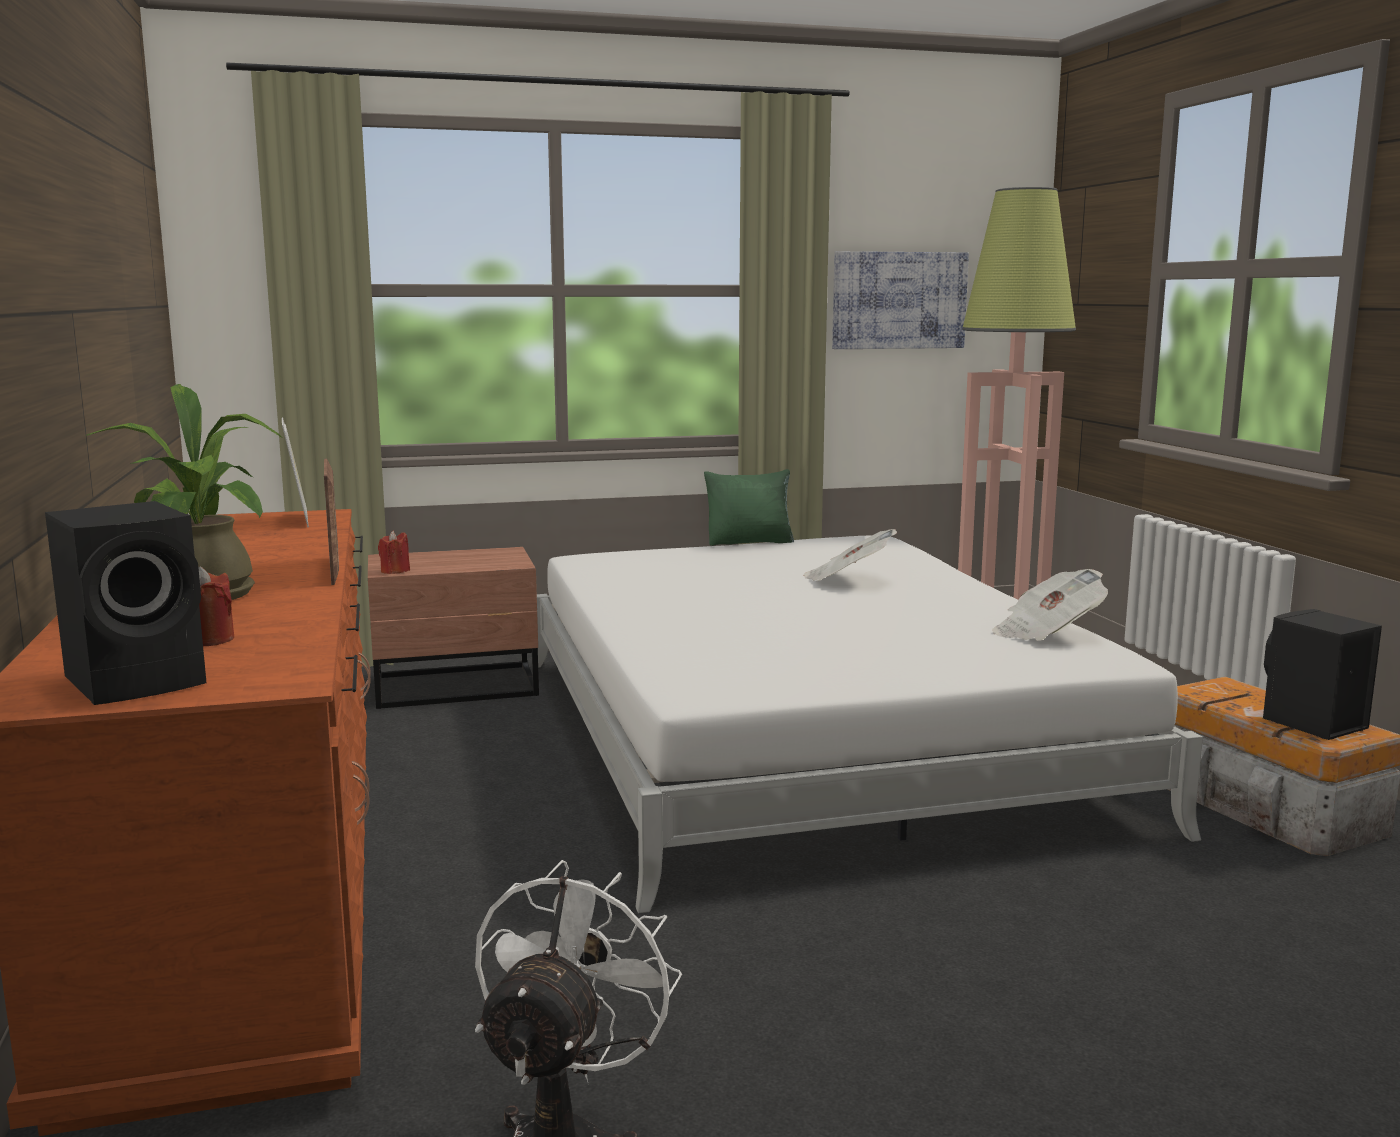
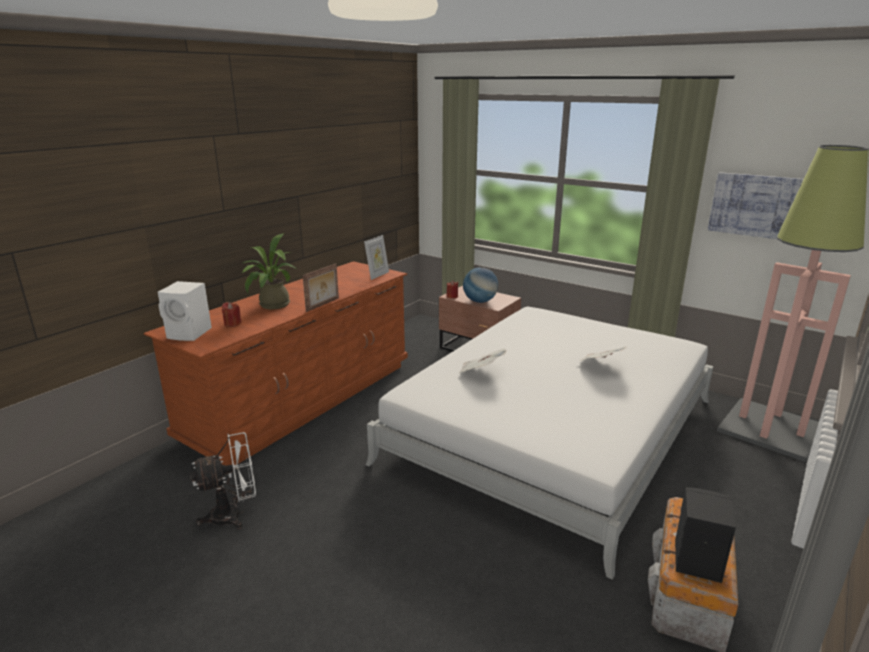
camera: 50 degrees right, 10 degrees up
black speaker [45,501,206,705] -> white speaker [158,281,212,341]
green pillow [704,469,794,546] -> none
newspaper [992,569,1108,641] -> newspaper moved to [459,348,507,373]
none -> globe [463,267,498,303]

